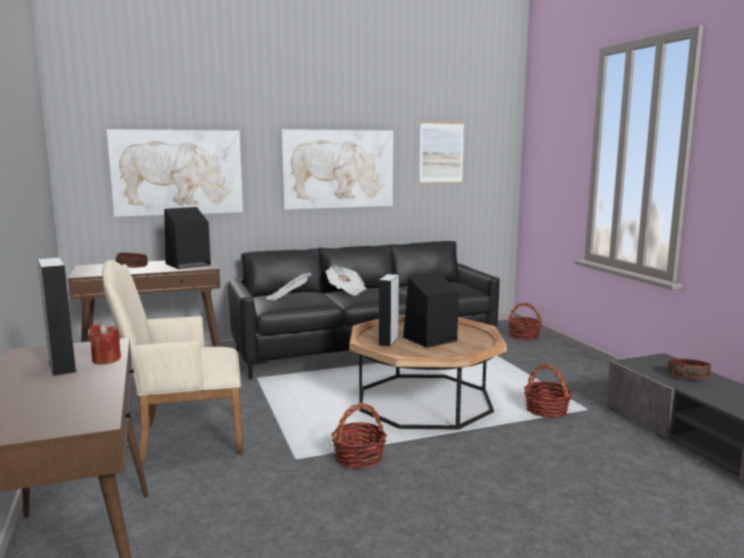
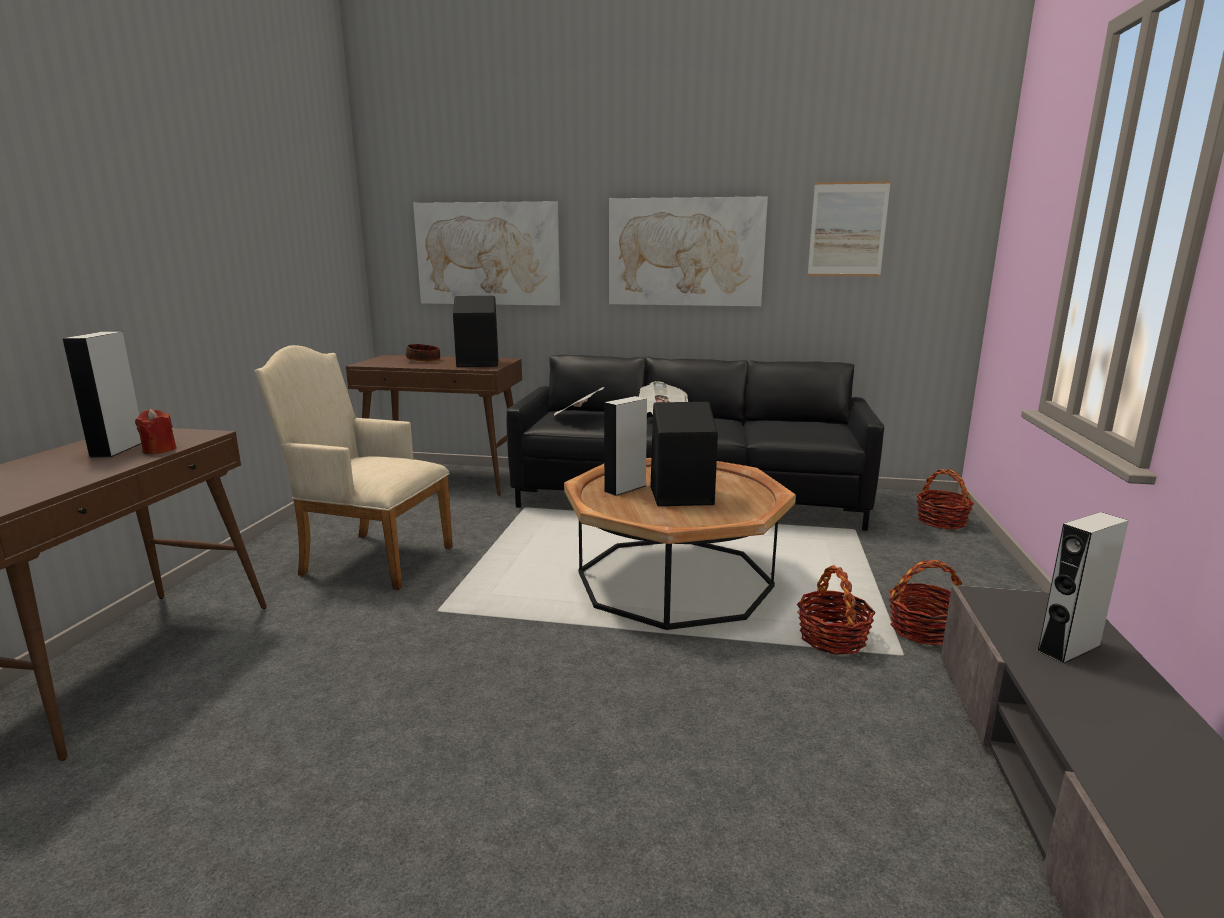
camera: 30 degrees right, 5 degrees up
basket [332,403,387,469] -> basket moved to [889,560,962,646]
bowl [668,358,711,379] -> grey speaker [1037,512,1129,664]

